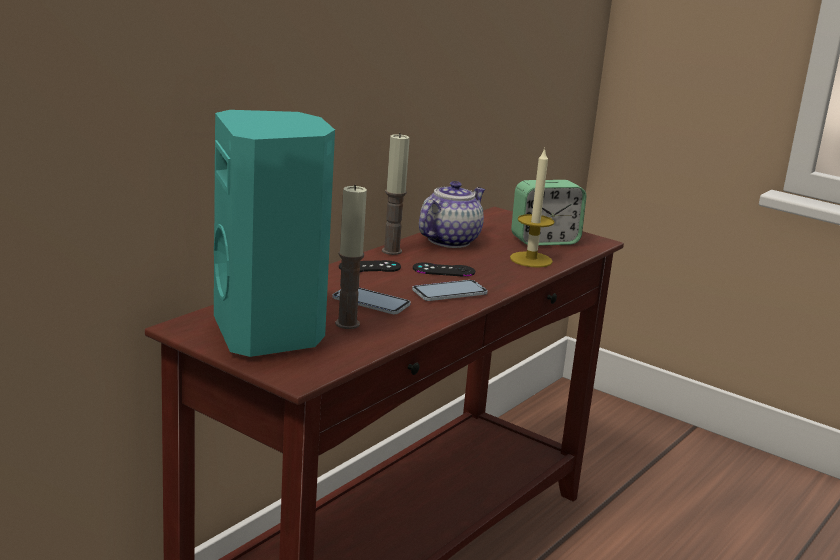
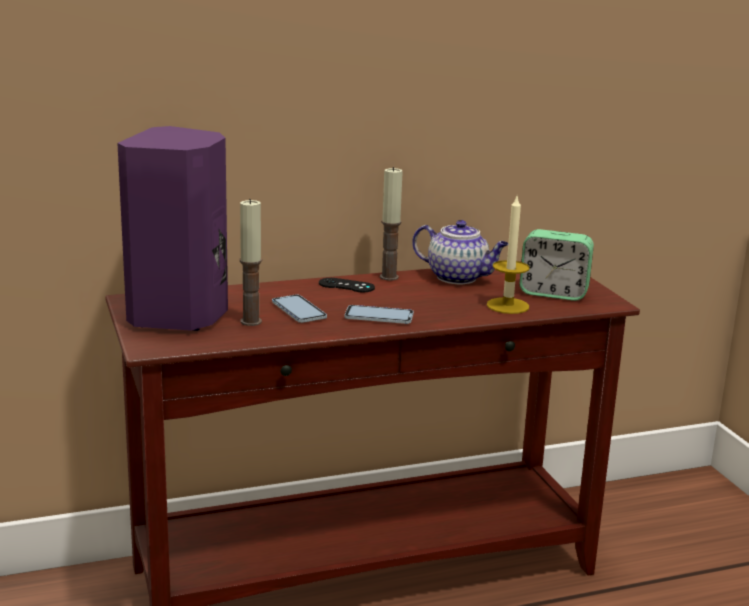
camera: 35 degrees right, 0 degrees up
turquoise speaker [214,110,335,357] -> purple speaker [117,126,228,331]
black game controller [413,262,475,277] -> none
teapot [419,181,485,248] -> teapot turned 45 degrees clockwise [412,220,508,284]

